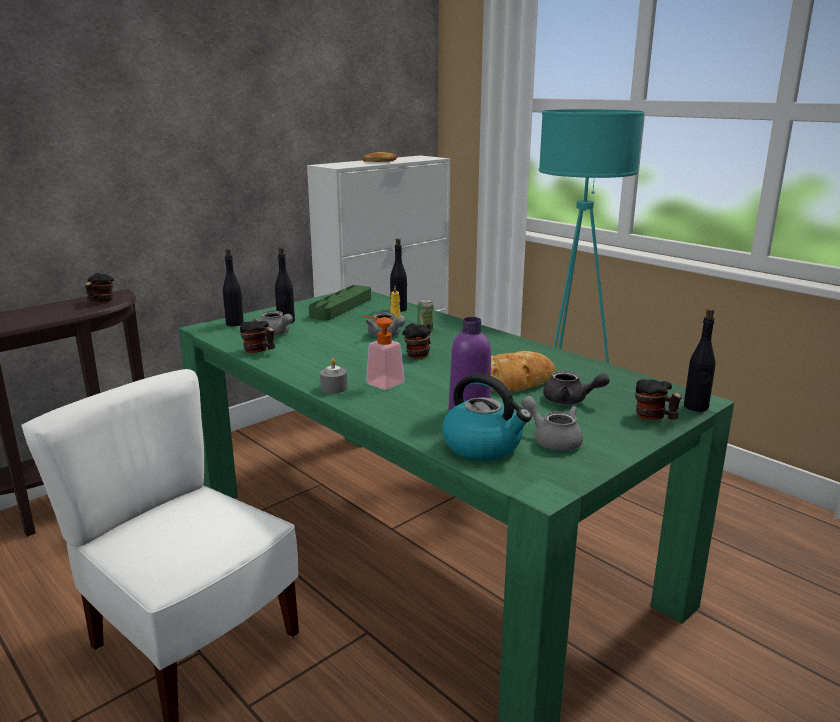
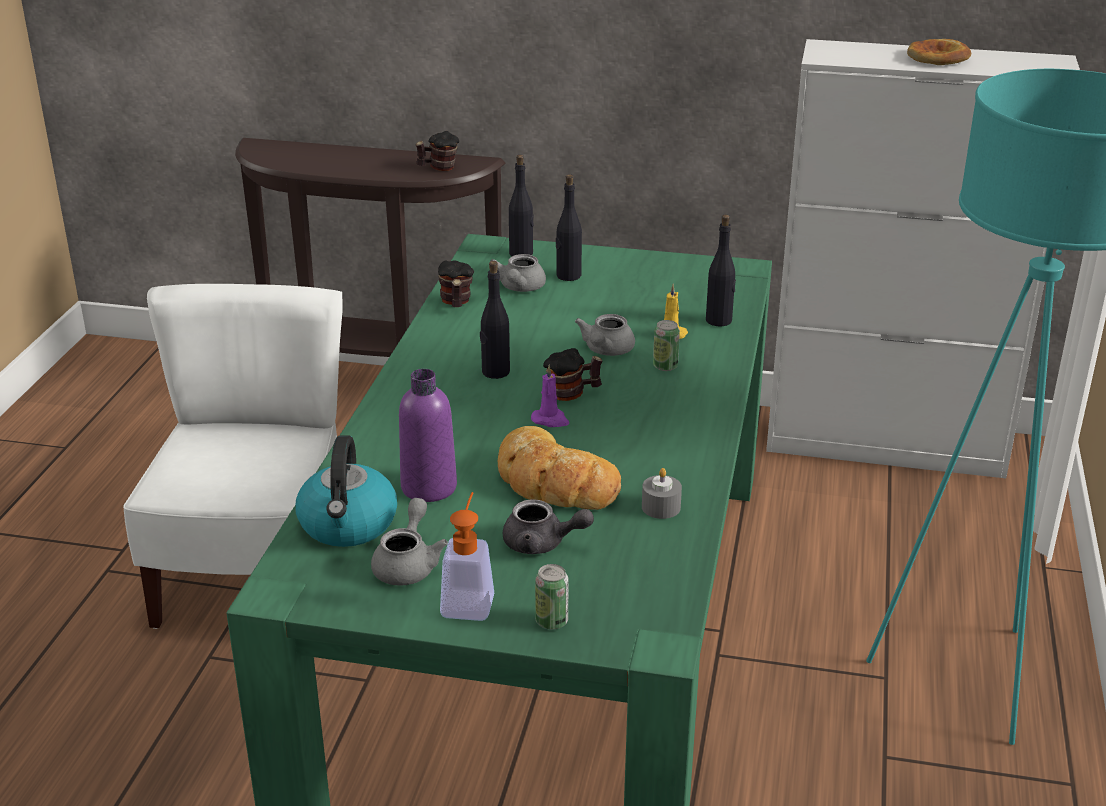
camera: 55 degrees right, 10 degrees up
green tray [309,285,371,321] -> none
grey candle [320,358,347,393] -> grey candle moved to [642,468,682,519]
soap dispenser [364,316,405,390] -> soap dispenser moved to [440,492,494,621]
grey teapot [543,371,610,404] -> grey teapot turned 60 degrees counterclockwise [503,499,594,554]
mug [635,379,682,420] -> can [535,564,569,629]
black bottle [684,309,715,412] -> black bottle moved to [480,261,510,379]
none -> purple candle [531,364,569,427]

